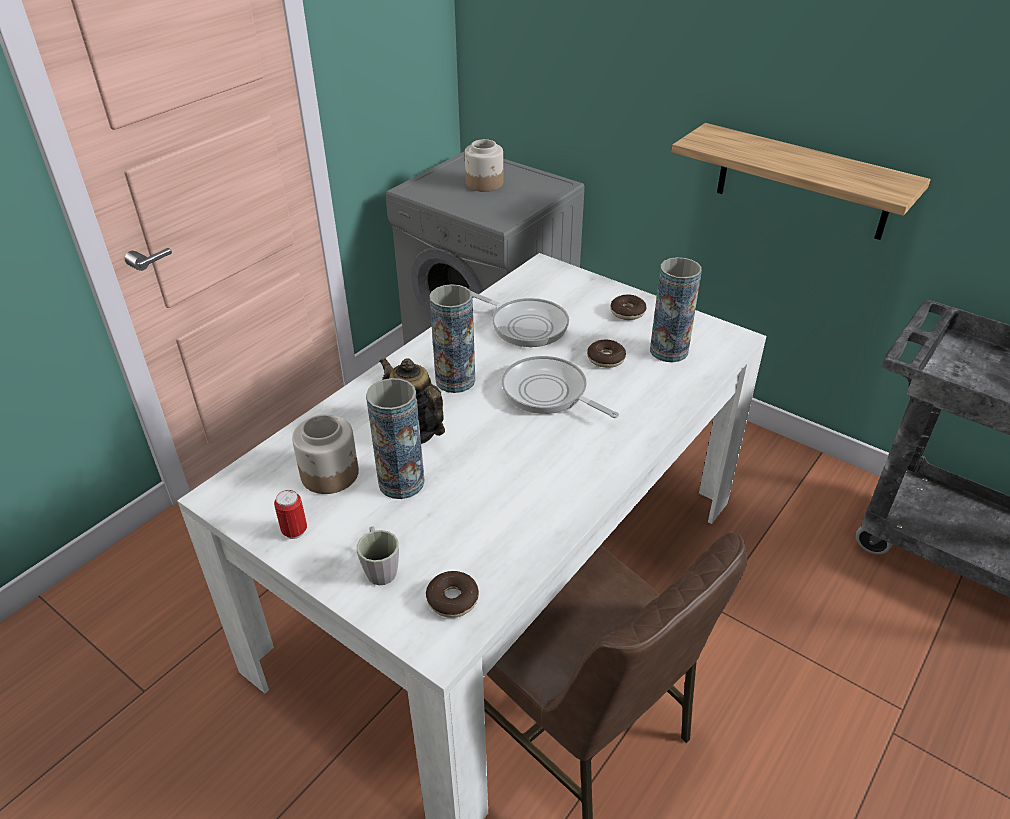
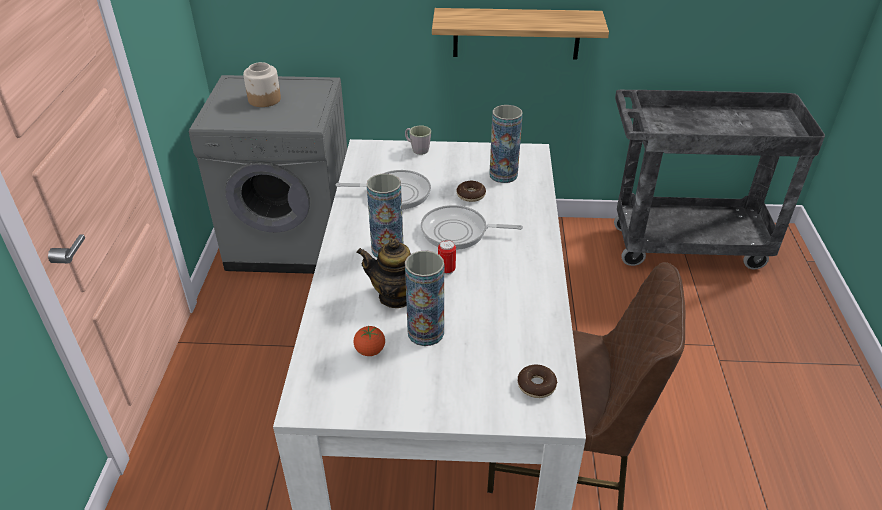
camera: 35 degrees left, 0 degrees up
can [274,490,307,539] -> can moved to [438,240,456,275]
jar [292,415,359,494] -> tomato [354,325,385,356]
grey mug [357,526,399,585] -> grey mug moved to [405,126,431,155]
donut [610,294,647,320] -> none

